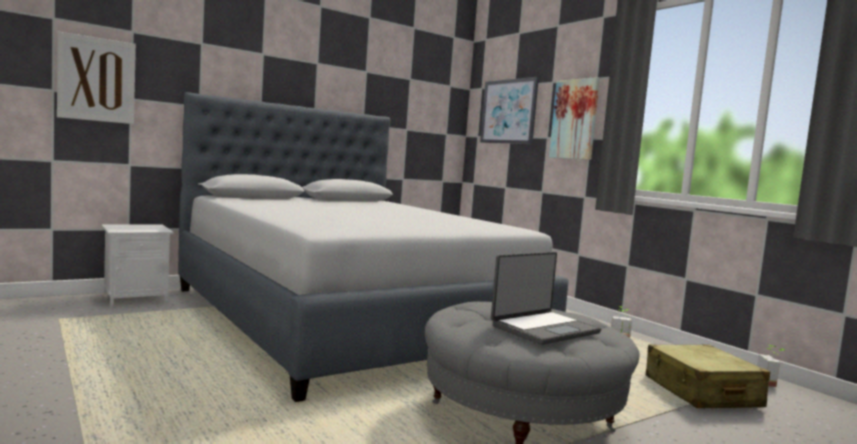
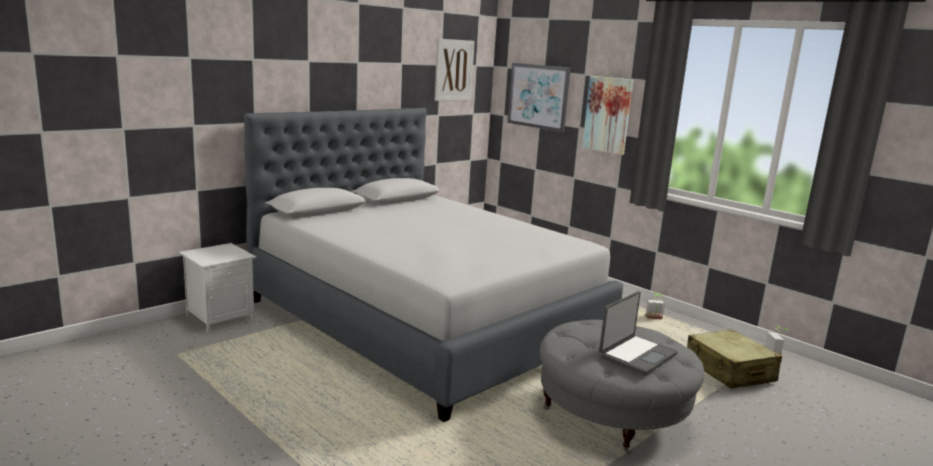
camera: 10 degrees left, 10 degrees up
picture [57,31,136,124] -> picture moved to [435,39,475,101]

